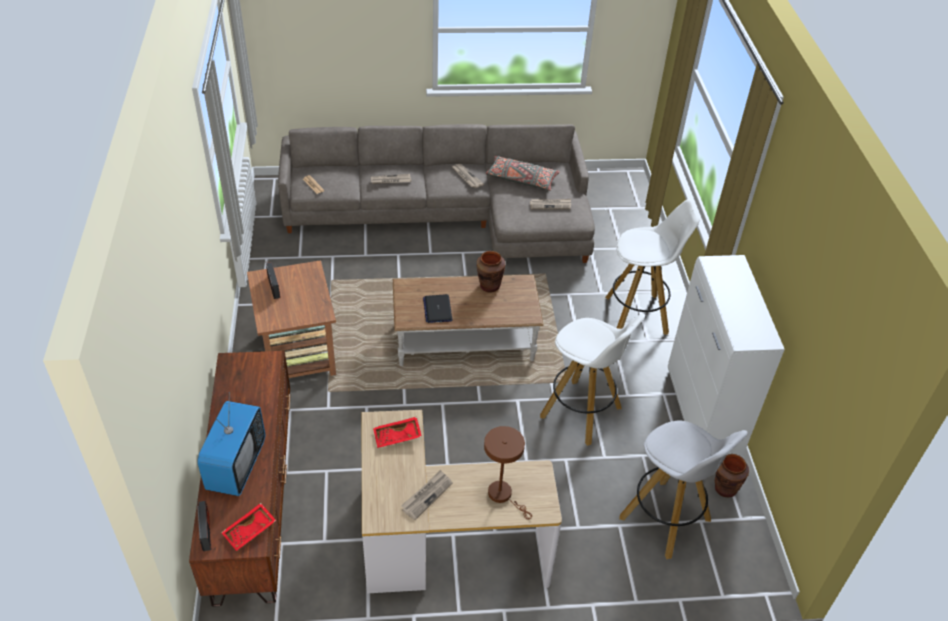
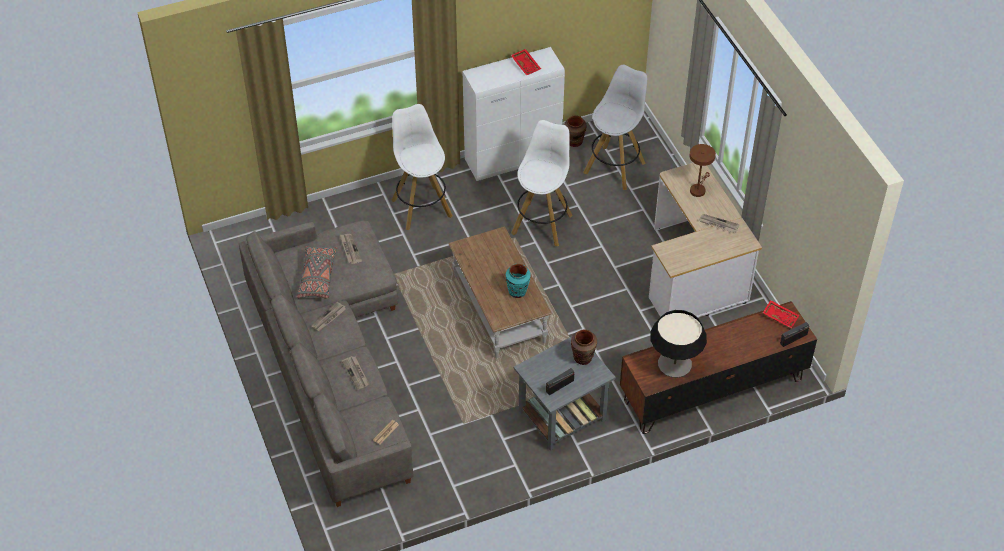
camera: 105 degrees left, 5 degrees up
television [197,392,265,496] -> none
brown side table [247,260,336,378] -> grey side table [513,337,616,451]
red tray [373,416,422,448] -> red tray moved to [511,49,541,75]
laptop [423,294,452,323] -> turquoise vase [506,264,531,298]
brown vase [477,251,505,293] -> brown vase moved to [571,329,597,365]
none -> table lamp [650,310,707,378]

